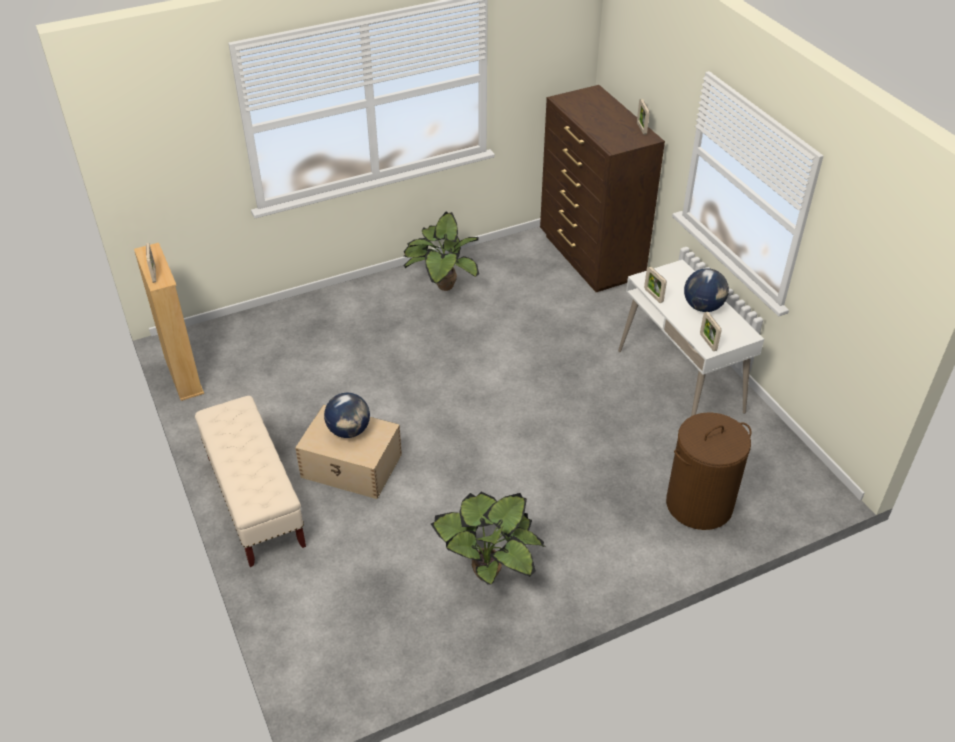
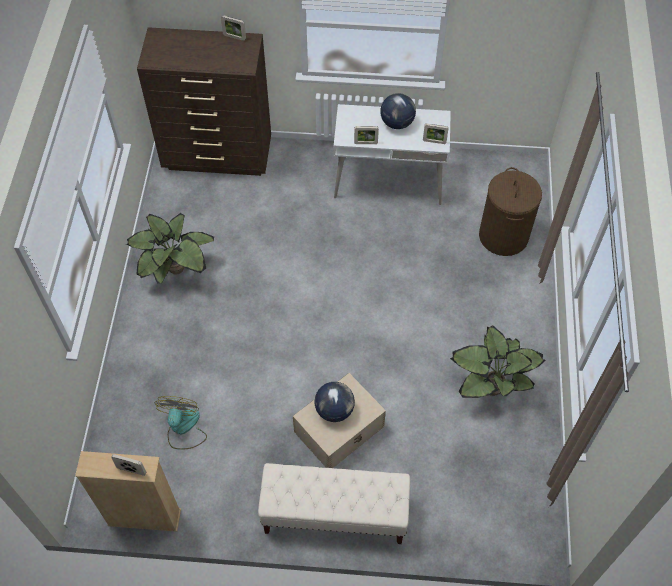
camera: 60 degrees left, 15 degrees up
none -> fan [155,396,207,450]

